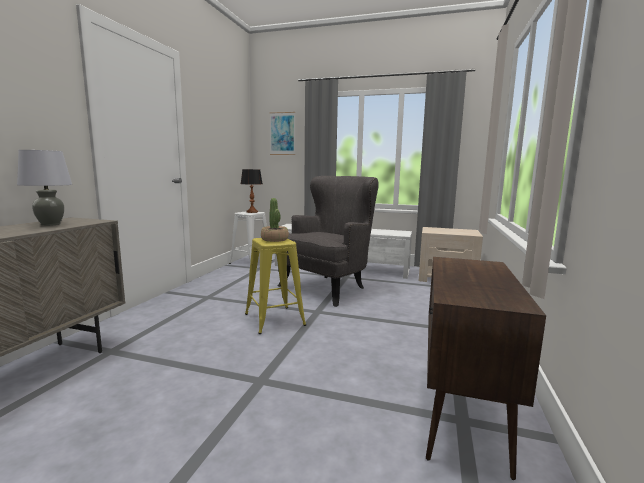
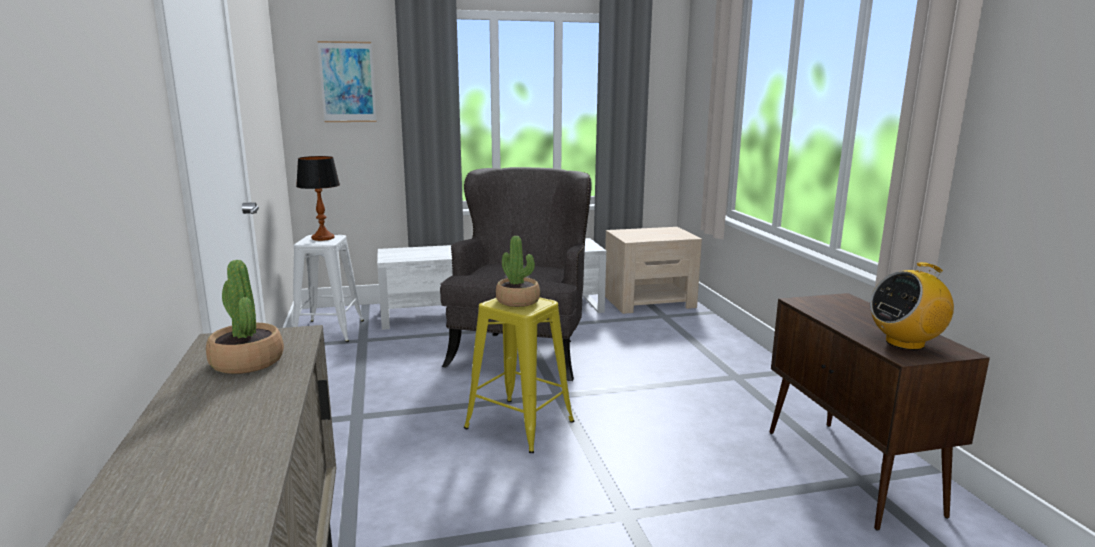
camera: 30 degrees left, 5 degrees up
grey table lamp [17,150,72,226] -> potted plant [206,260,284,374]
none -> radio [870,262,954,350]

